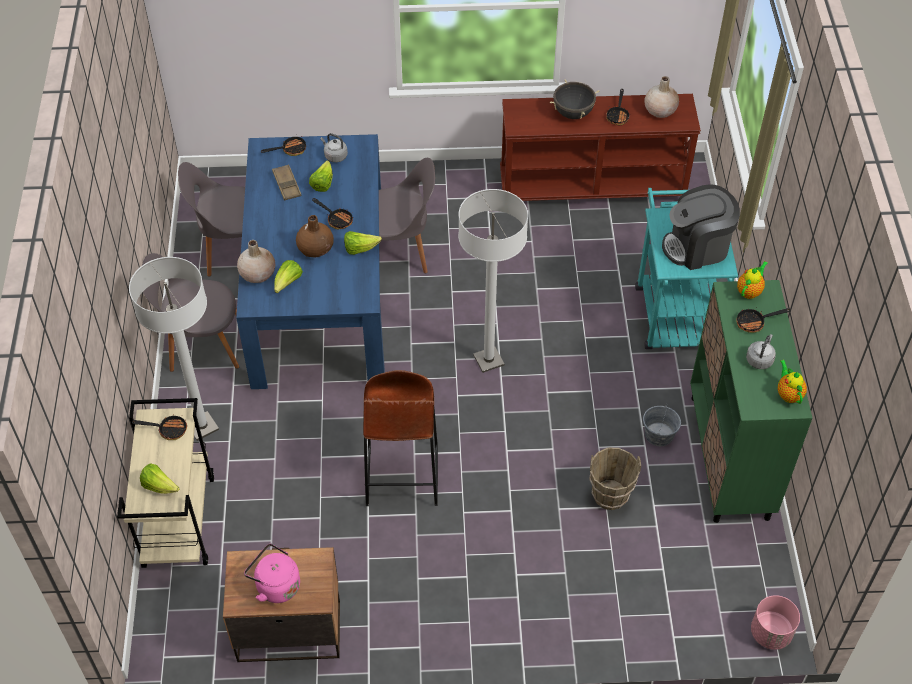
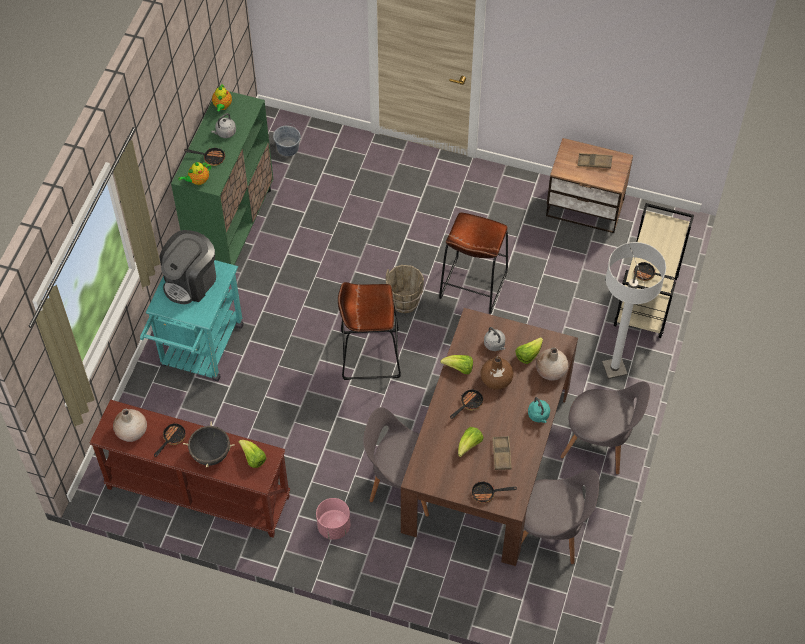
camera: 160 degrees left, 5 degrees up
lettuce [140,463,180,494] -> lettuce moved to [239,440,266,468]
blue dining table [236,134,385,389] -> brown dining table [401,308,578,566]
pink kettle [244,543,300,603] -> brown tray [578,153,612,168]
frying pan [312,198,353,229] -> frying pan turned 75 degrees clockwise [450,388,484,419]
grey kettle [320,133,348,162] -> grey kettle moved to [484,327,505,351]
white floor lamp [458,189,528,373] -> brown stool [338,282,401,380]
brown bucket [589,448,641,510] -> brown bucket moved to [386,265,424,313]
grey bucket [643,404,681,446] -> grey bucket moved to [273,125,301,156]
coffee machine [662,185,740,270] -> coffee machine turned 120 degrees clockwise [160,230,216,304]
pink planter [751,595,800,650] -> pink planter moved to [316,498,350,540]
none -> turquoise kettle [528,397,550,423]

